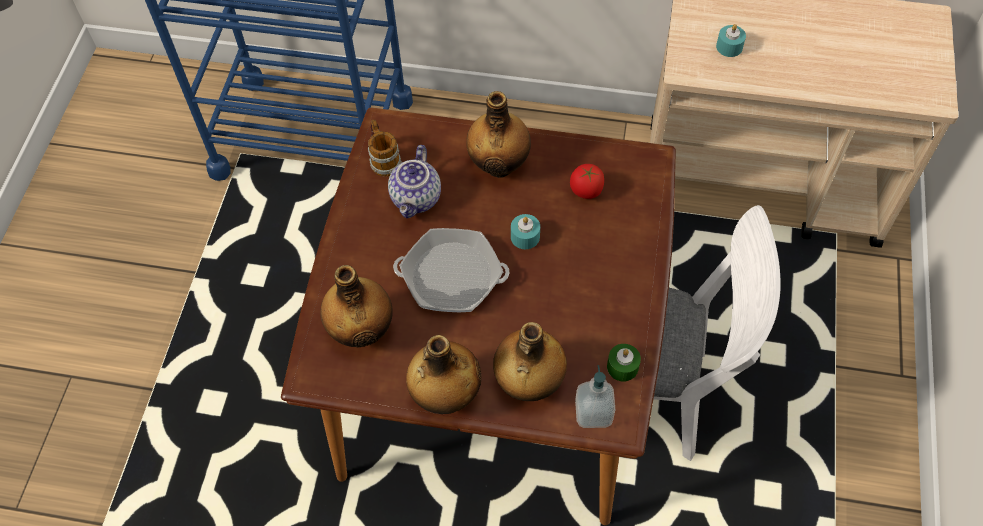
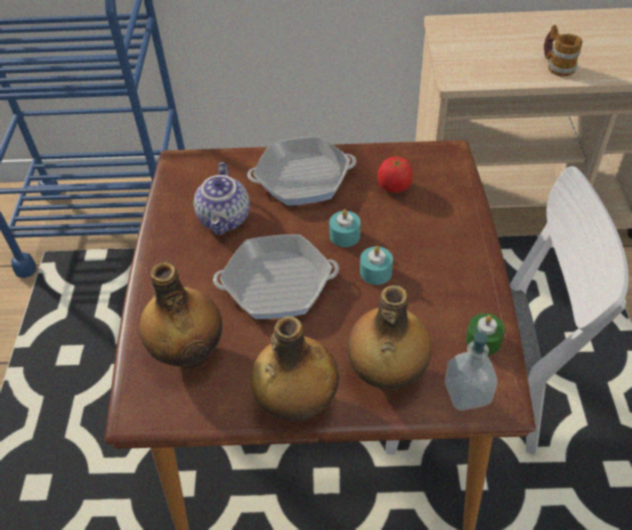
camera: 10 degrees left, 10 degrees down
mug [368,119,402,177] -> mug moved to [544,25,582,76]
bottle [466,91,531,178] -> frying pan [247,136,356,206]
turquoise candle [716,24,746,57] -> turquoise candle moved to [360,246,393,285]

